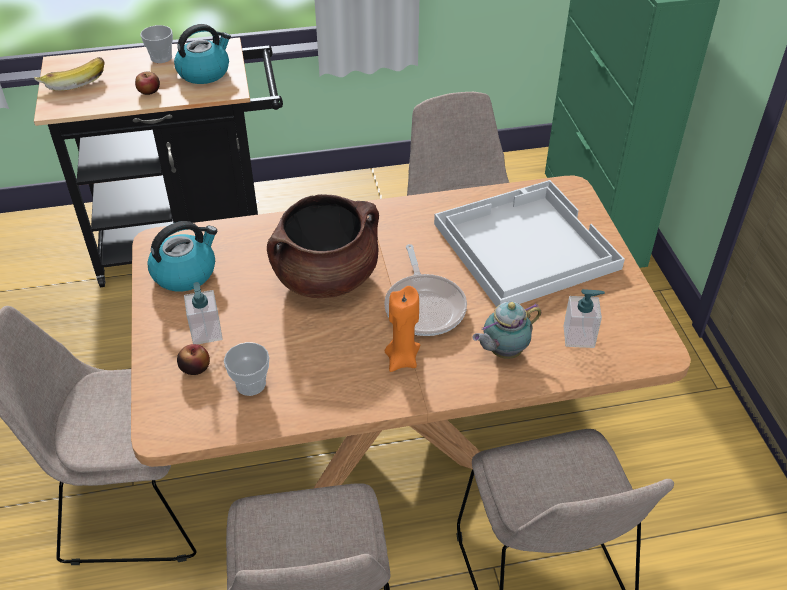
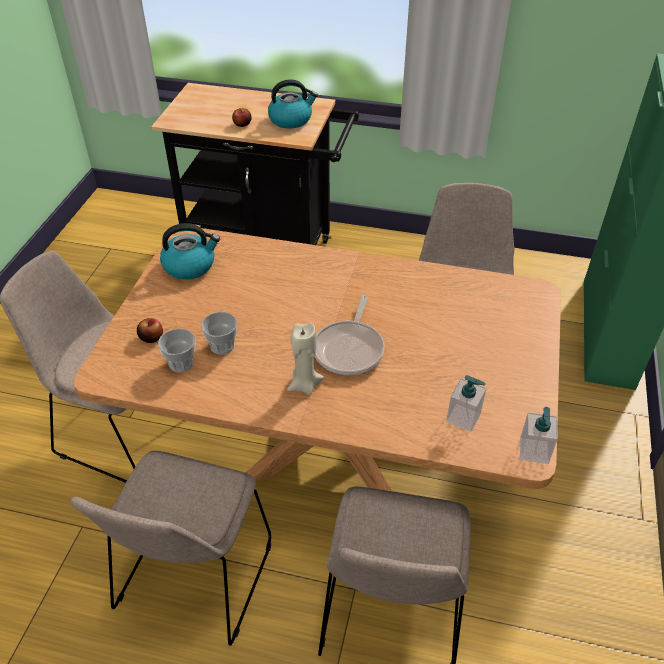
camera: 25 degrees right, 0 degrees up
banana [34,57,105,91] -> none
cup [140,25,173,63] -> cup moved to [201,312,237,355]
soap dispenser [184,282,222,345] -> soap dispenser moved to [520,407,558,464]
brown cooking pot [267,194,379,298] -> none
orange candle [385,286,420,372] -> beige candle [287,323,324,395]
white tray [434,180,625,307] -> none
teapot [472,302,541,359] -> none

